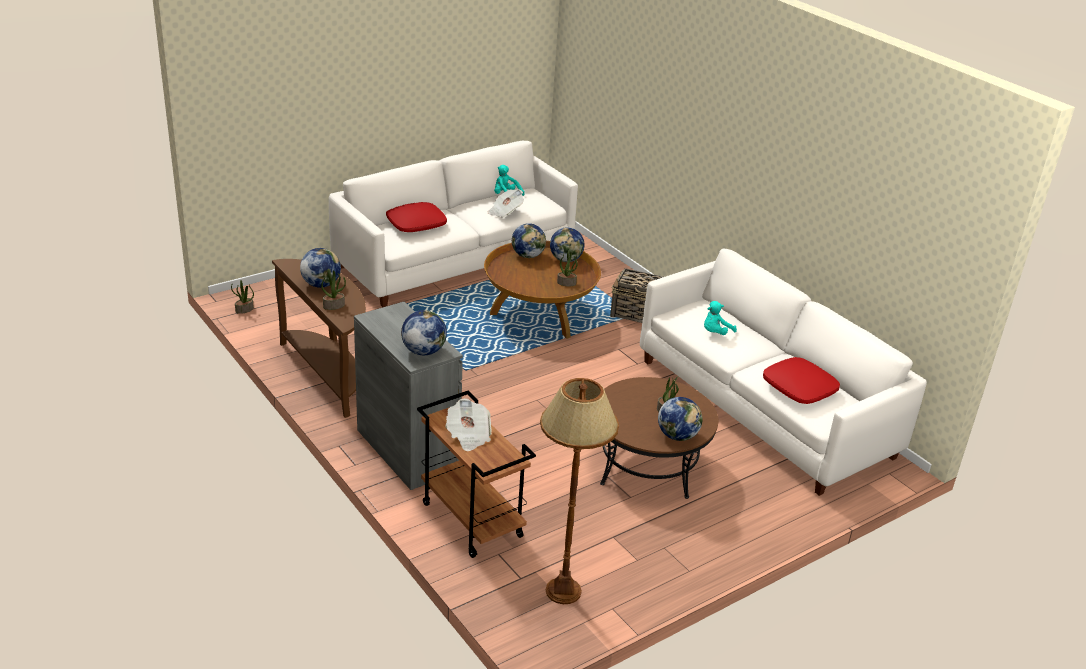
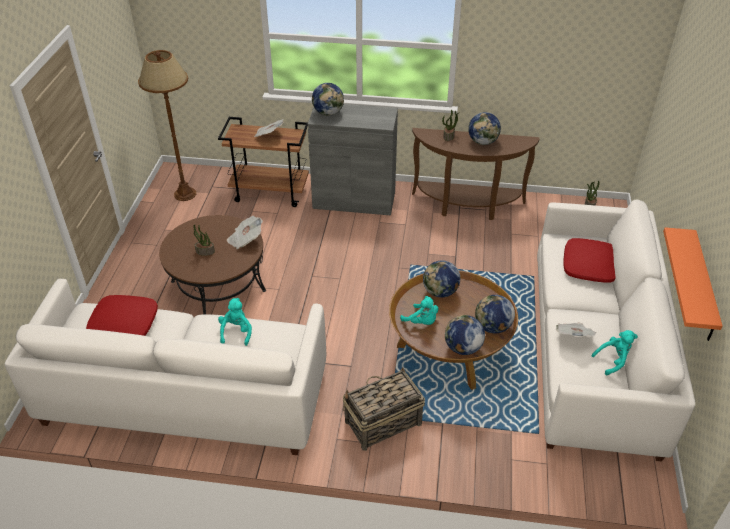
camera: 135 degrees right, 10 degrees up
potted plant [557,250,578,286] -> turquoise plush toy [400,296,438,325]
globe [658,397,703,441] -> globe moved to [423,260,460,298]
none -> newspaper [227,216,263,250]
none -> orange shelf [663,227,722,341]

